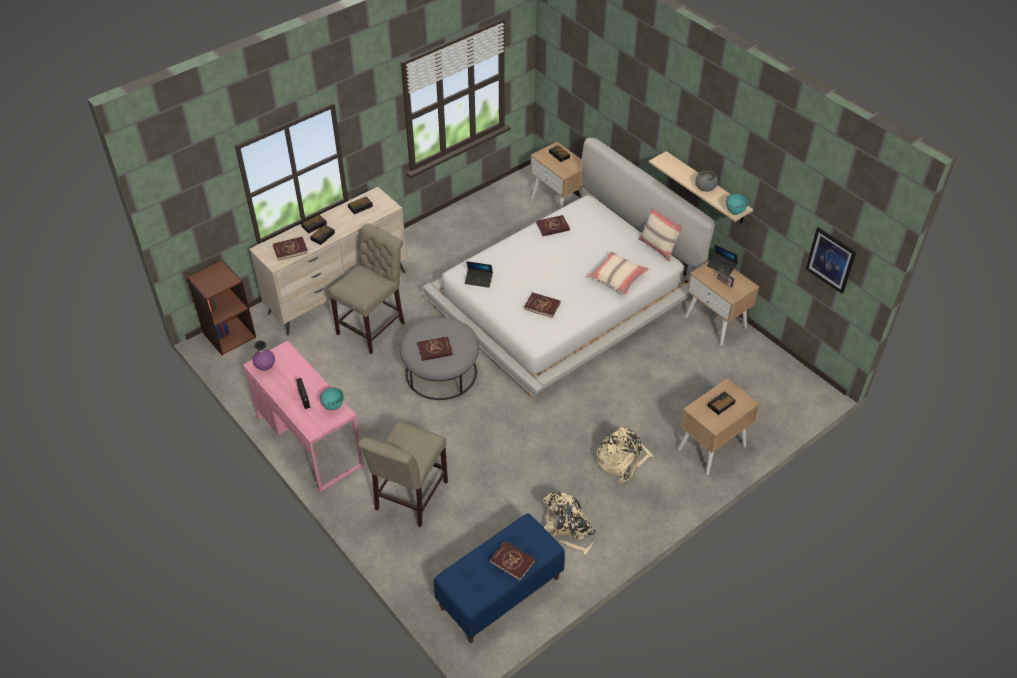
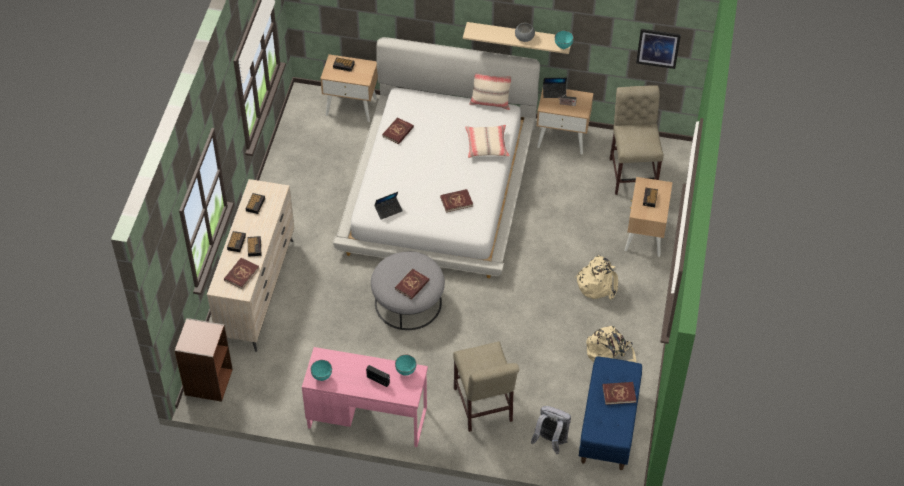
camera: 40 degrees left, 5 degrees up
purple vase [253,341,275,370] -> turquoise bowl [311,360,332,381]
beige chair [328,223,405,354] -> beige chair moved to [610,85,664,195]
none -> grey backpack [531,406,571,454]

